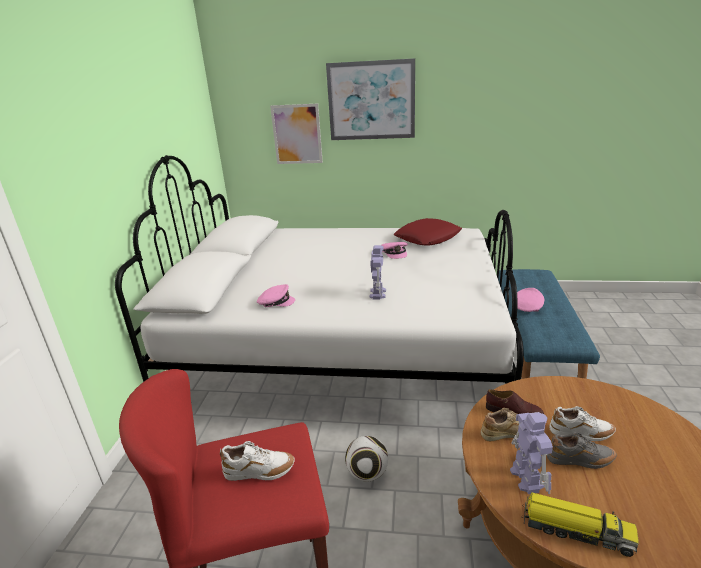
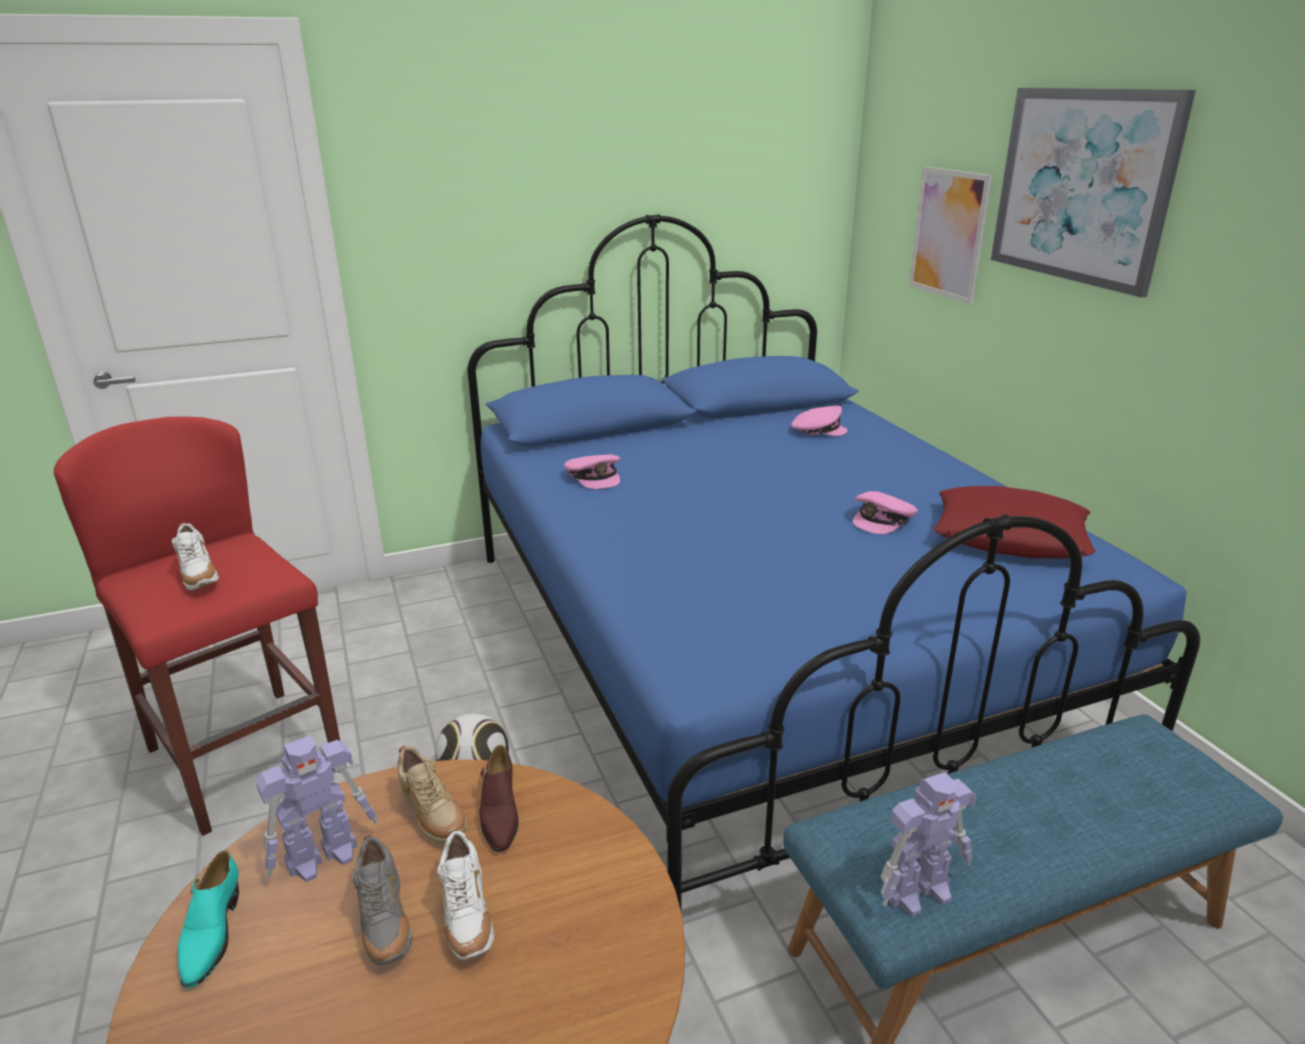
camera: 60 degrees right, 0 degrees up
white bed [115,155,524,384] -> blue bed [467,214,1200,910]
toy robot [369,245,386,300] -> toy robot moved to [881,772,976,916]
pink cap [517,288,545,312] -> pink cap moved to [792,406,848,436]
toy truck [522,493,639,557] -> turquoise shoe [178,851,239,988]

